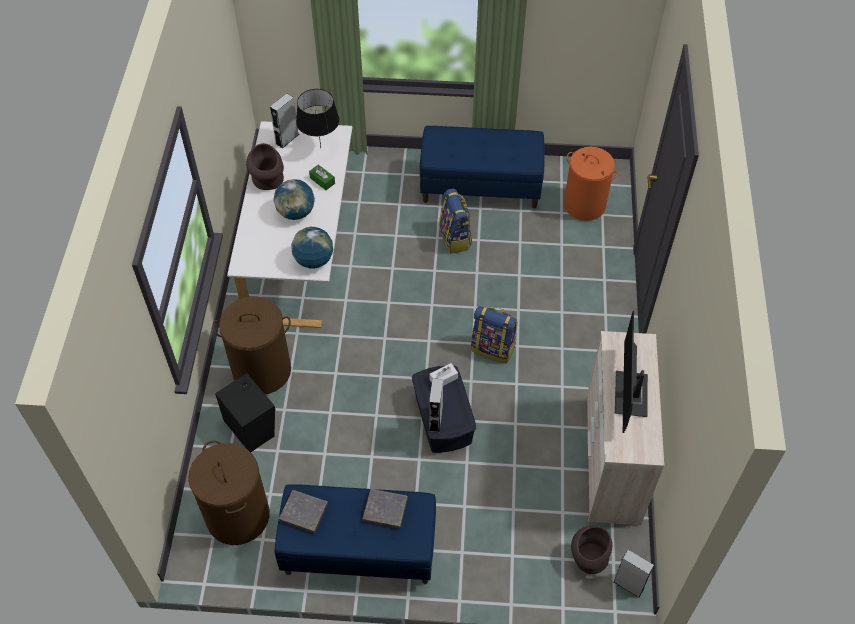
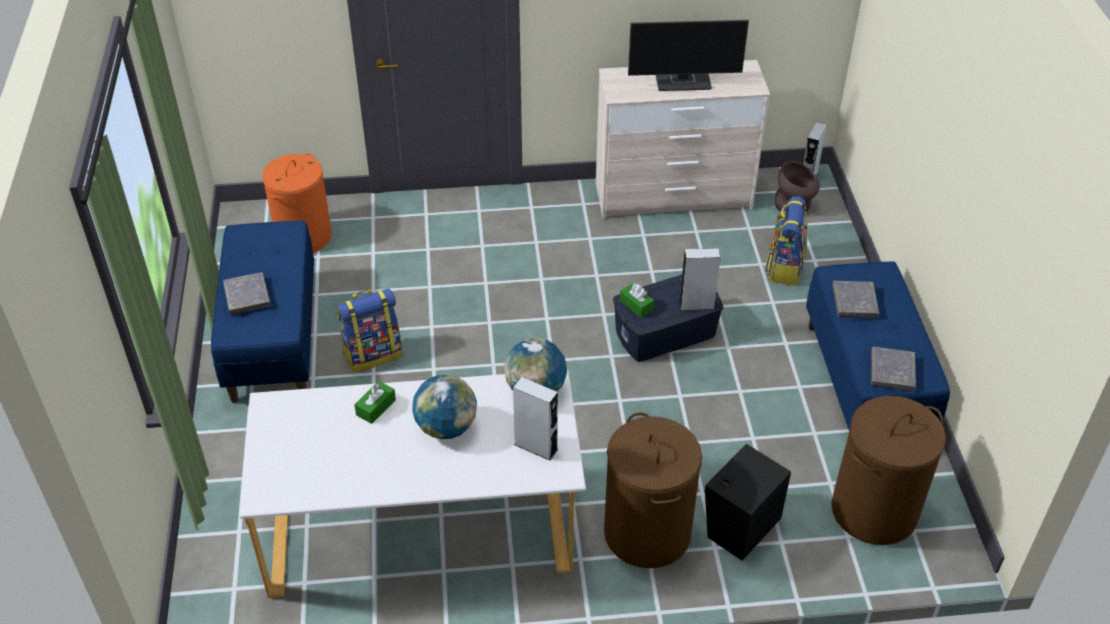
camera: 100 degrees left, 10 degrees down
brown vase [246,143,284,190] -> none
grey speaker [270,93,299,149] -> grey speaker moved to [513,377,558,461]
black table lamp [296,89,339,148] -> none
white tissue box [429,363,458,386] -> green tissue box [620,283,654,318]
backpack [471,306,518,363] -> backpack moved to [765,196,808,285]
none -> grey book [223,272,270,315]

